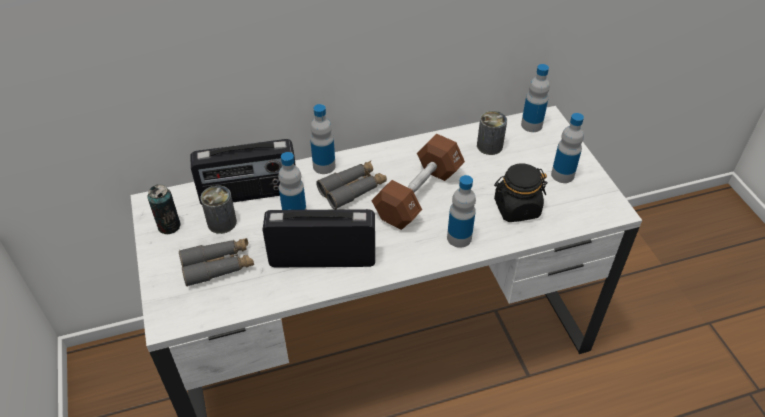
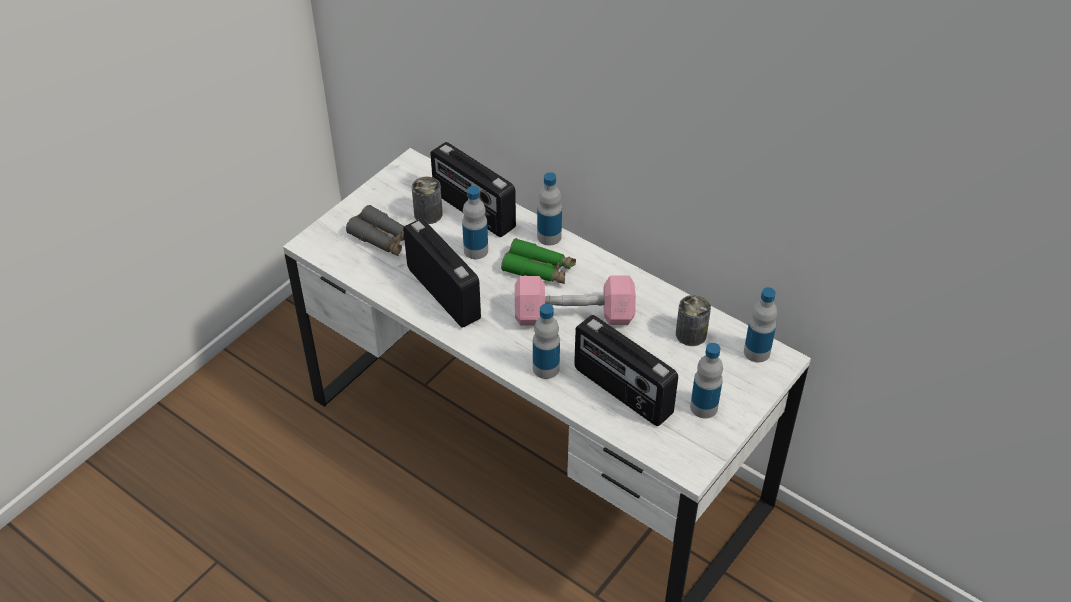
camera: 55 degrees right, 0 degrees up
can [147,184,180,234] -> none
grey binoculars [316,161,387,209] -> green binoculars [501,238,576,284]
brown dumbbell [371,134,465,230] -> pink dumbbell [515,275,636,326]
black jar [494,163,547,222] -> radio [574,315,678,426]

